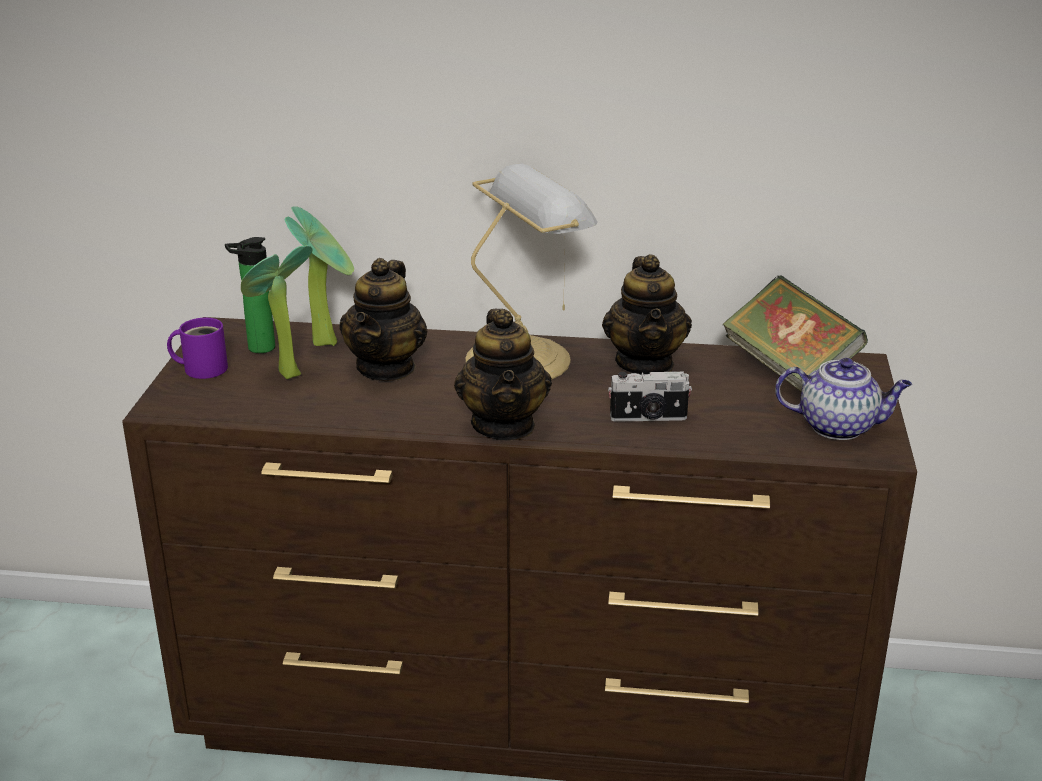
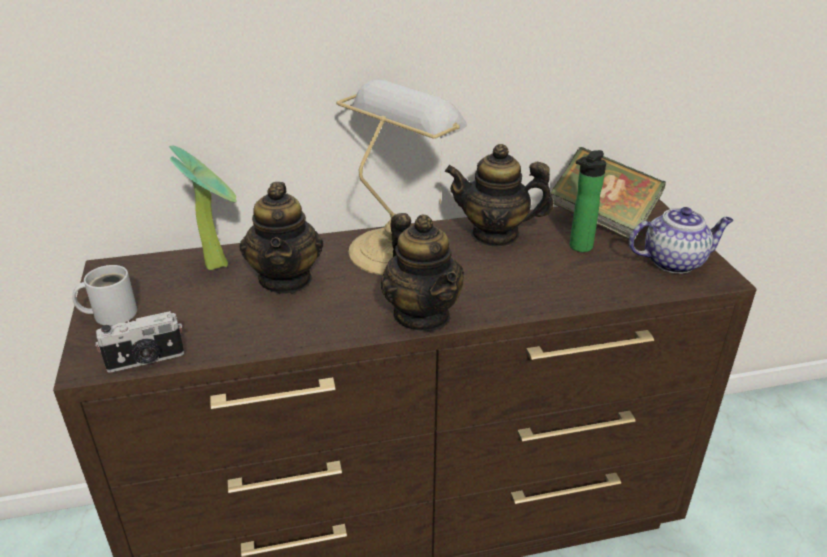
camera: 20 degrees left, 5 degrees up
purple mug [167,318,228,379] -> white mug [72,265,137,326]
bottle [225,237,275,353] -> bottle moved to [570,150,606,252]
potted plant [241,245,312,379] -> none
teapot [602,254,692,375] -> teapot turned 120 degrees clockwise [445,144,554,247]
camera [608,371,692,422] -> camera moved to [95,311,184,373]

